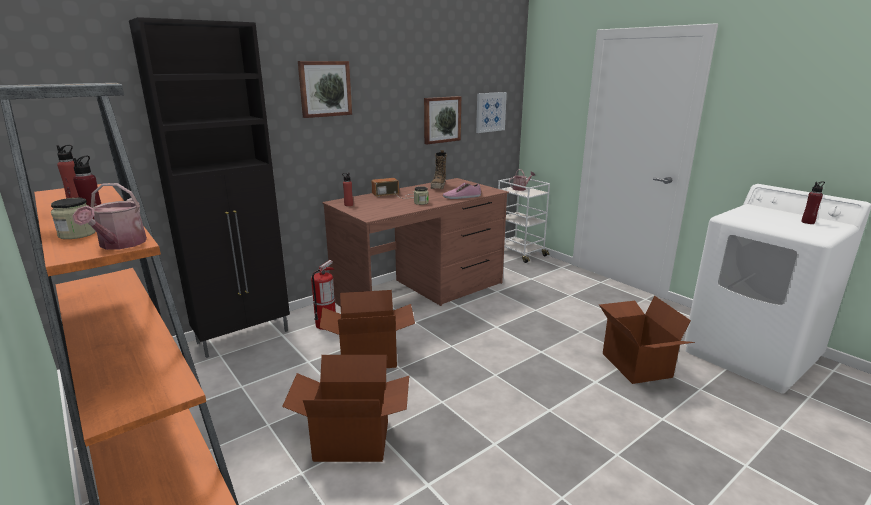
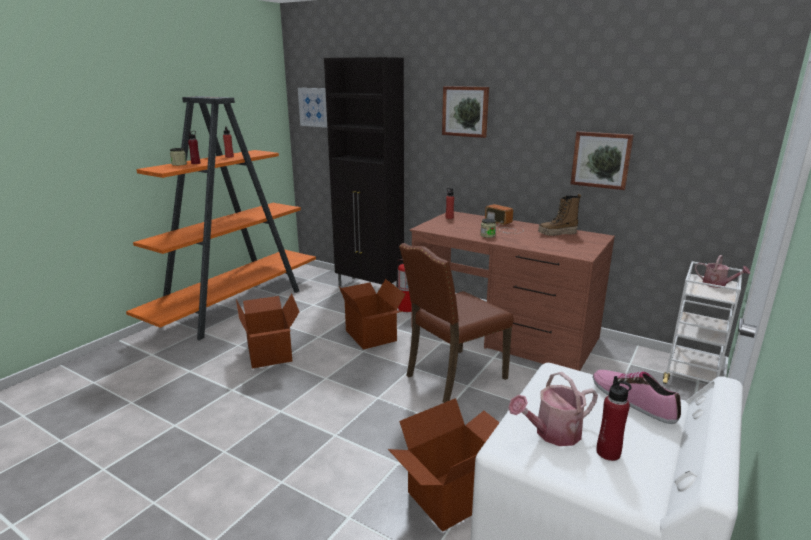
camera: 70 degrees right, 0 degrees up
watering can [72,183,147,250] -> watering can moved to [508,372,598,446]
shoe [443,182,481,199] -> shoe moved to [593,370,681,424]
picture [476,92,507,133] -> picture moved to [298,88,327,128]
none -> brown chair [399,243,514,403]

